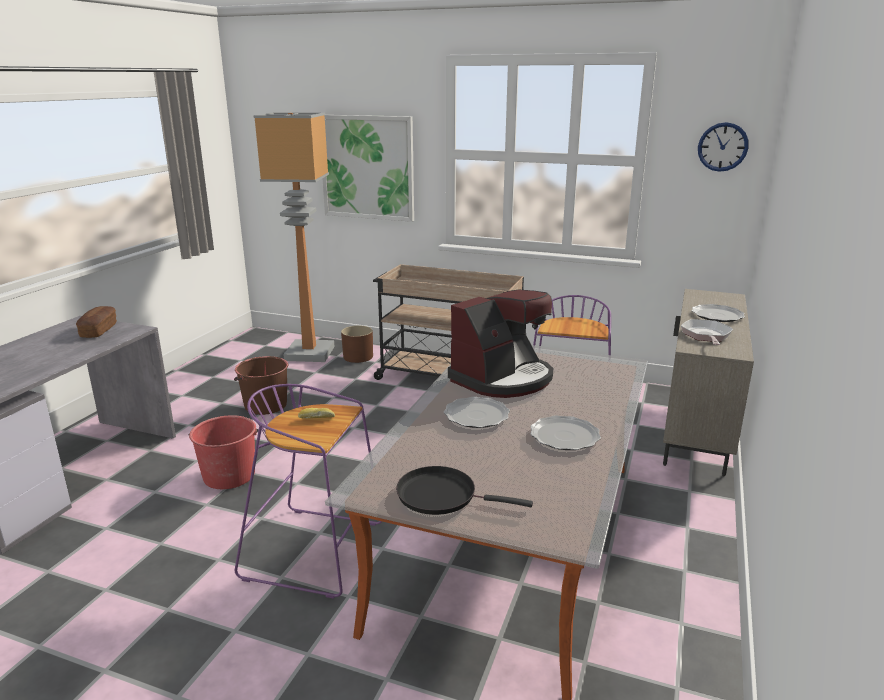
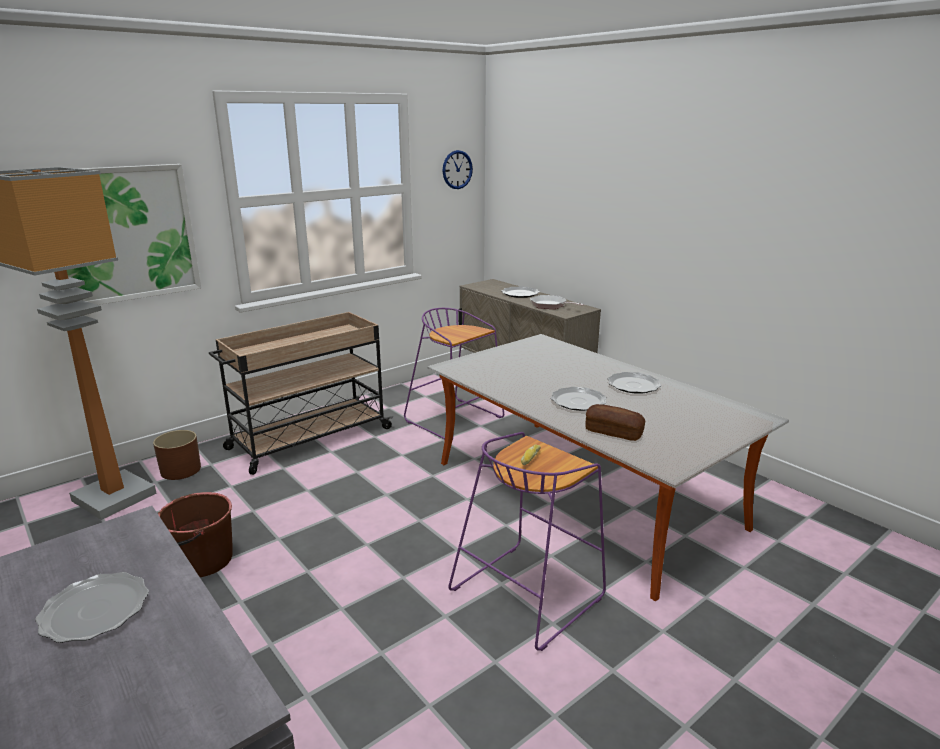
camera: 60 degrees left, 0 degrees up
bread [76,306,117,338] -> bread moved to [586,404,646,441]
red bucket [189,415,259,489] -> none
black frying pan [396,466,533,515] -> none
coffee machine [448,289,553,398] -> none
none -> plate [35,572,149,643]

